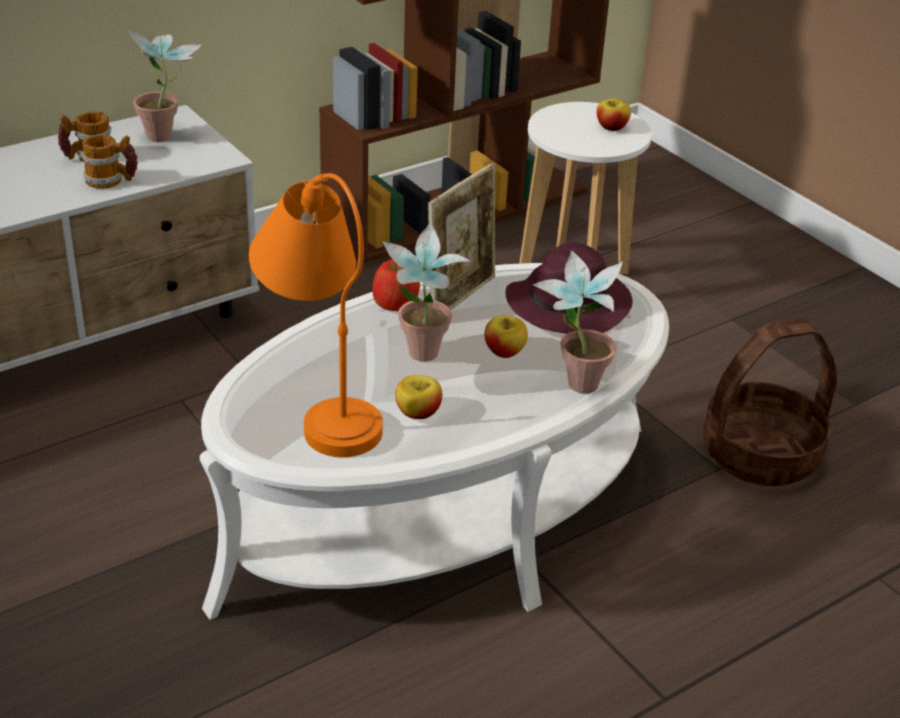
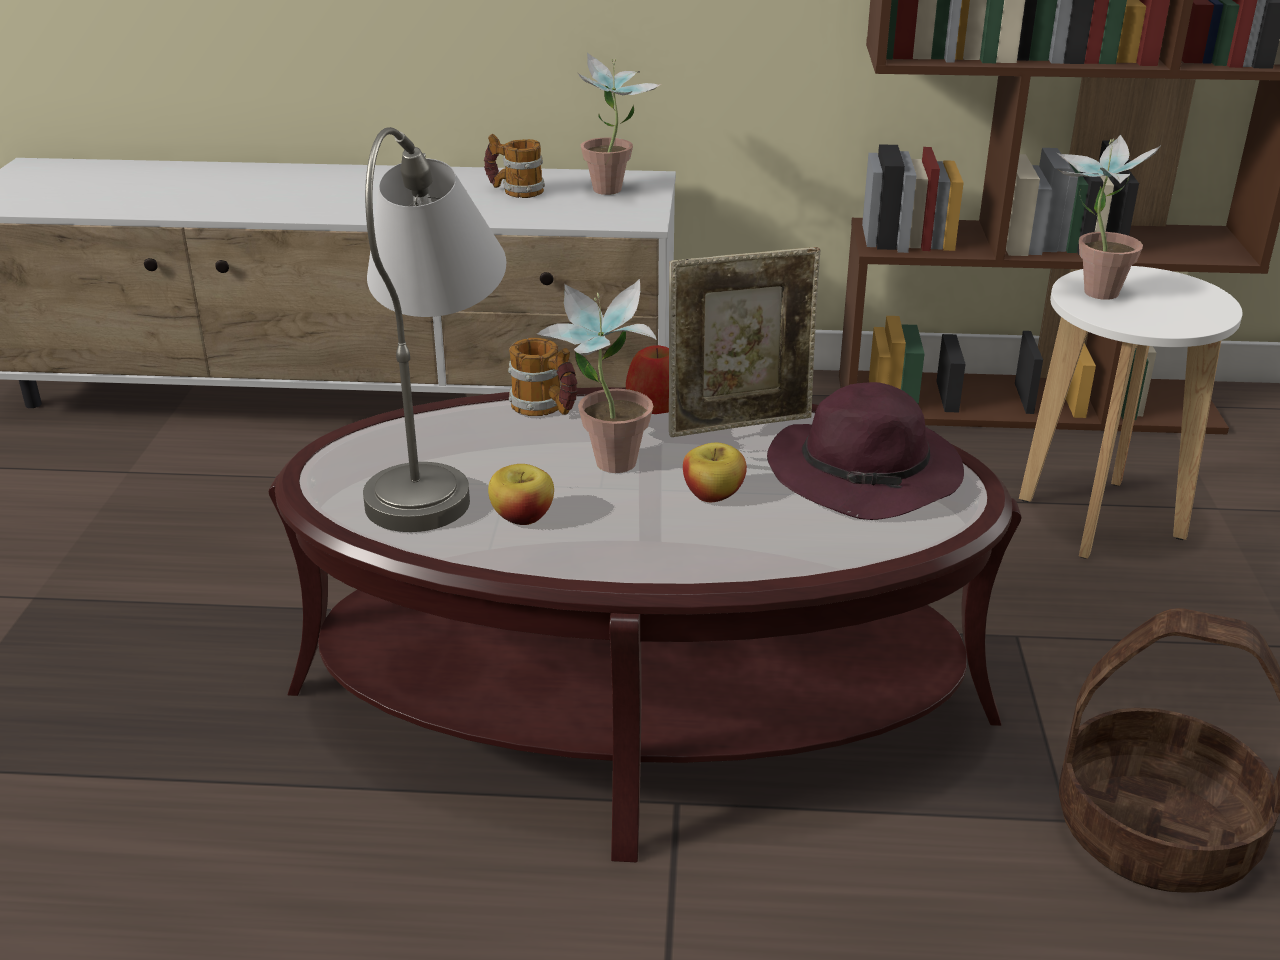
camera: 40 degrees right, 5 degrees down
mug [82,135,138,189] -> mug moved to [508,338,578,416]
white coffee table [199,263,669,620] -> brown coffee table [268,387,1022,862]
orange table lamp [249,173,383,457] -> grey table lamp [363,127,506,532]
potted plant [532,250,623,394] -> potted plant moved to [1056,134,1161,300]
apple [596,99,631,131] -> none

